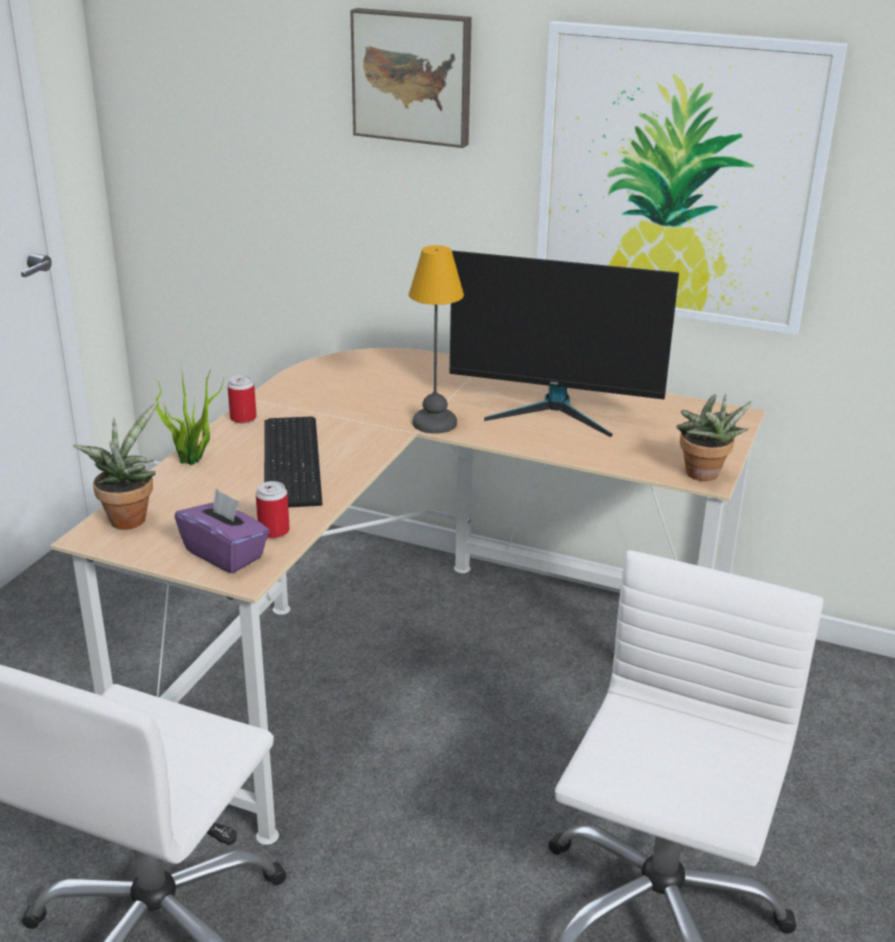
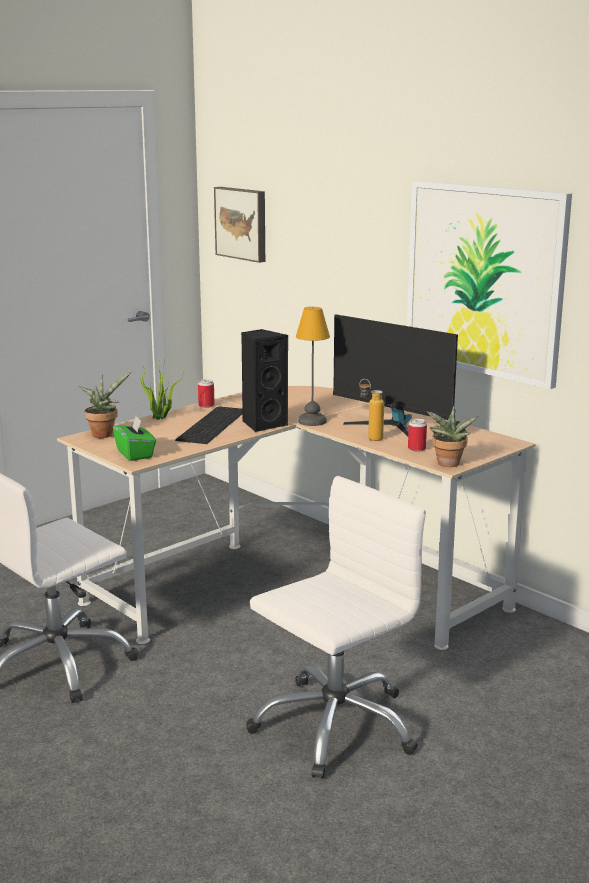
camera: 25 degrees right, 10 degrees down
purple tissue box [175,489,270,573] -> green tissue box [113,416,156,461]
can [256,481,290,538] -> can moved to [408,418,427,451]
picture [350,8,472,148] -> picture moved to [214,187,265,263]
none -> black speaker [241,329,289,432]
none -> bottle [360,379,384,441]

